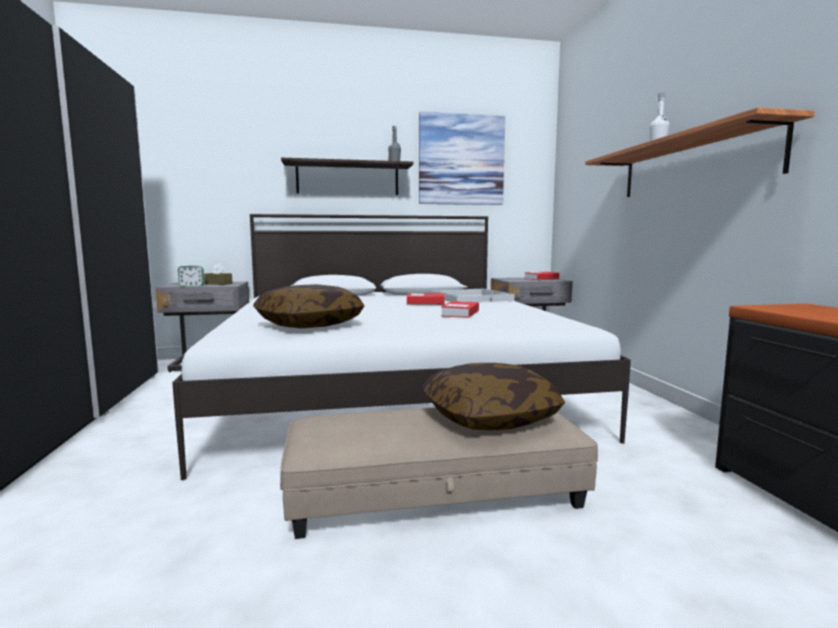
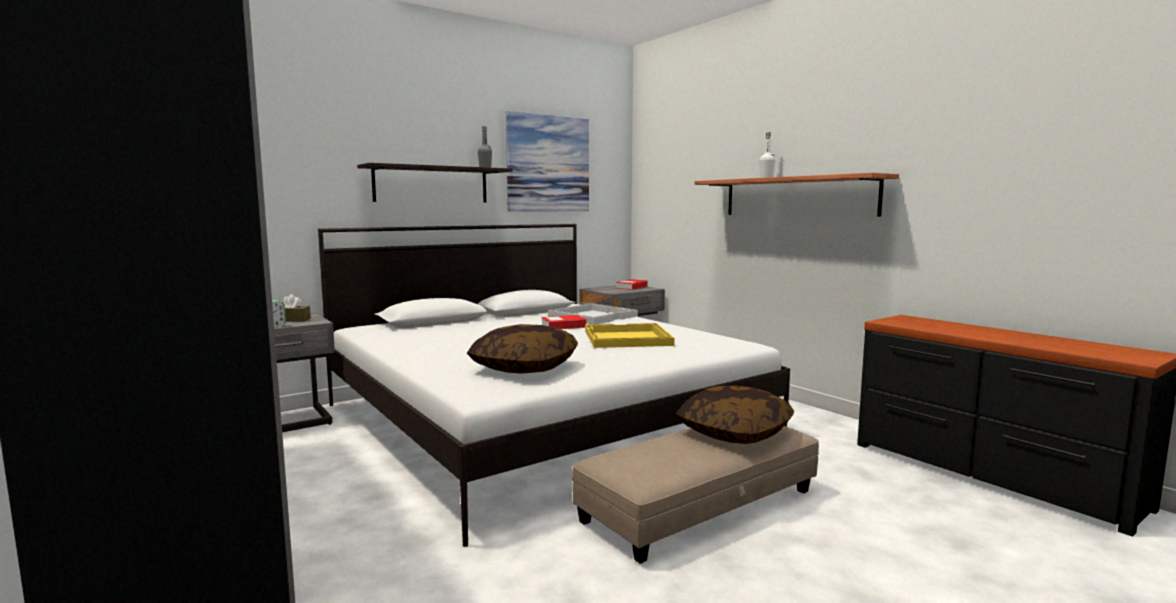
camera: 25 degrees left, 0 degrees up
book [441,301,479,318] -> yellow tray [585,323,675,348]

